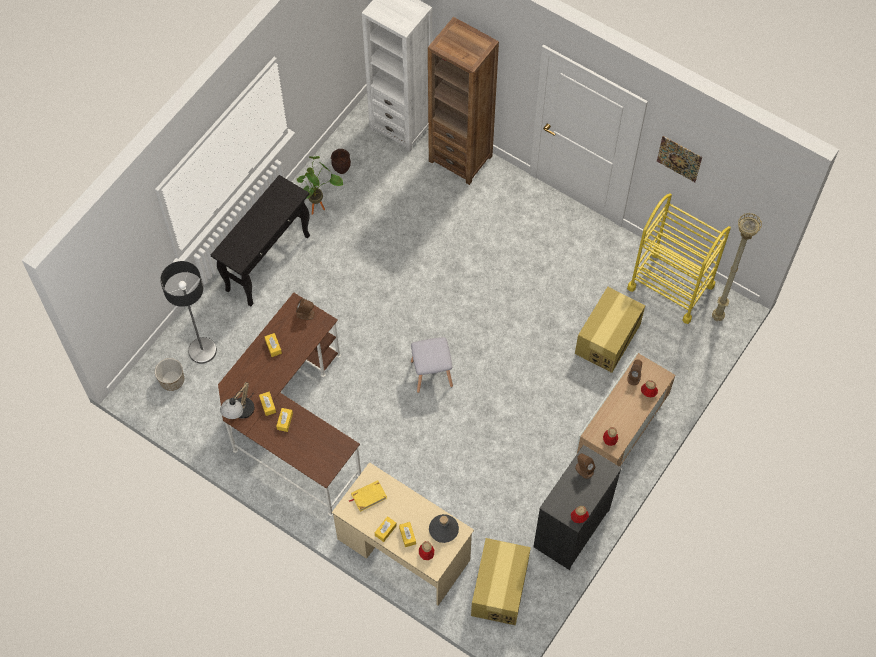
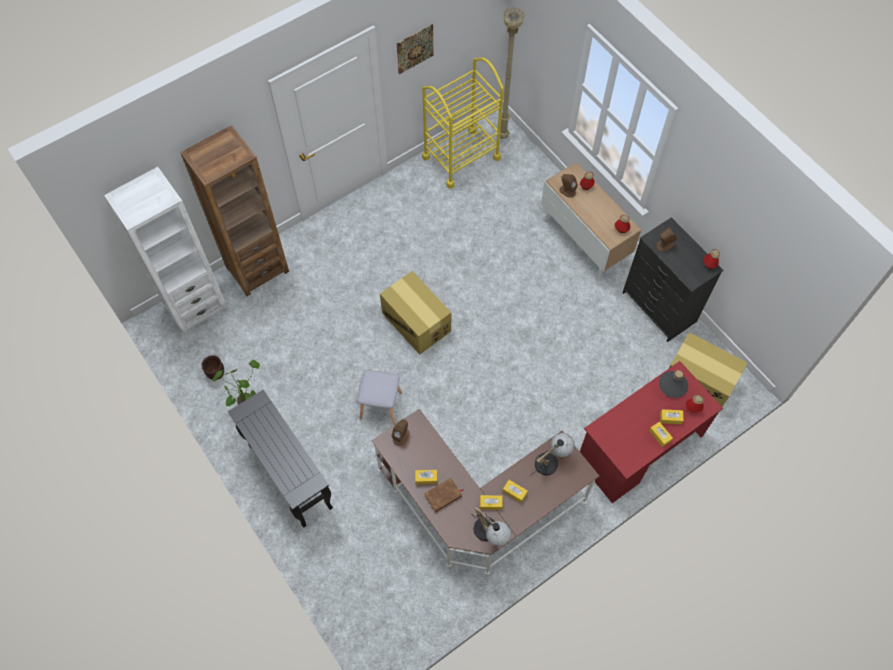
camera: 70 degrees left, 0 degrees up
planter [155,358,184,391] -> none
floor lamp [160,261,217,364] -> none
beige desk [332,462,474,606] -> red desk [580,361,723,503]
yellow book [349,480,387,512] -> none
grey stool [411,337,453,393] -> grey stool moved to [357,370,402,425]
cardboard box [575,287,645,373] -> cardboard box moved to [380,271,451,355]
none -> brown book [424,478,464,512]
none -> table lamp [530,433,575,476]

